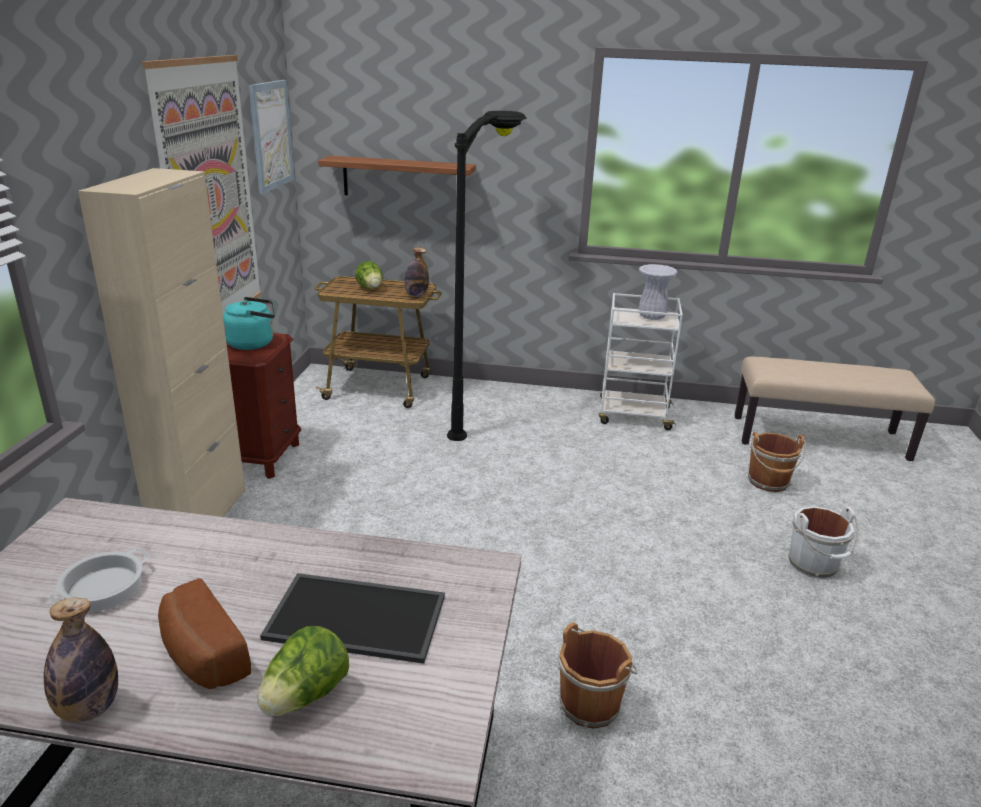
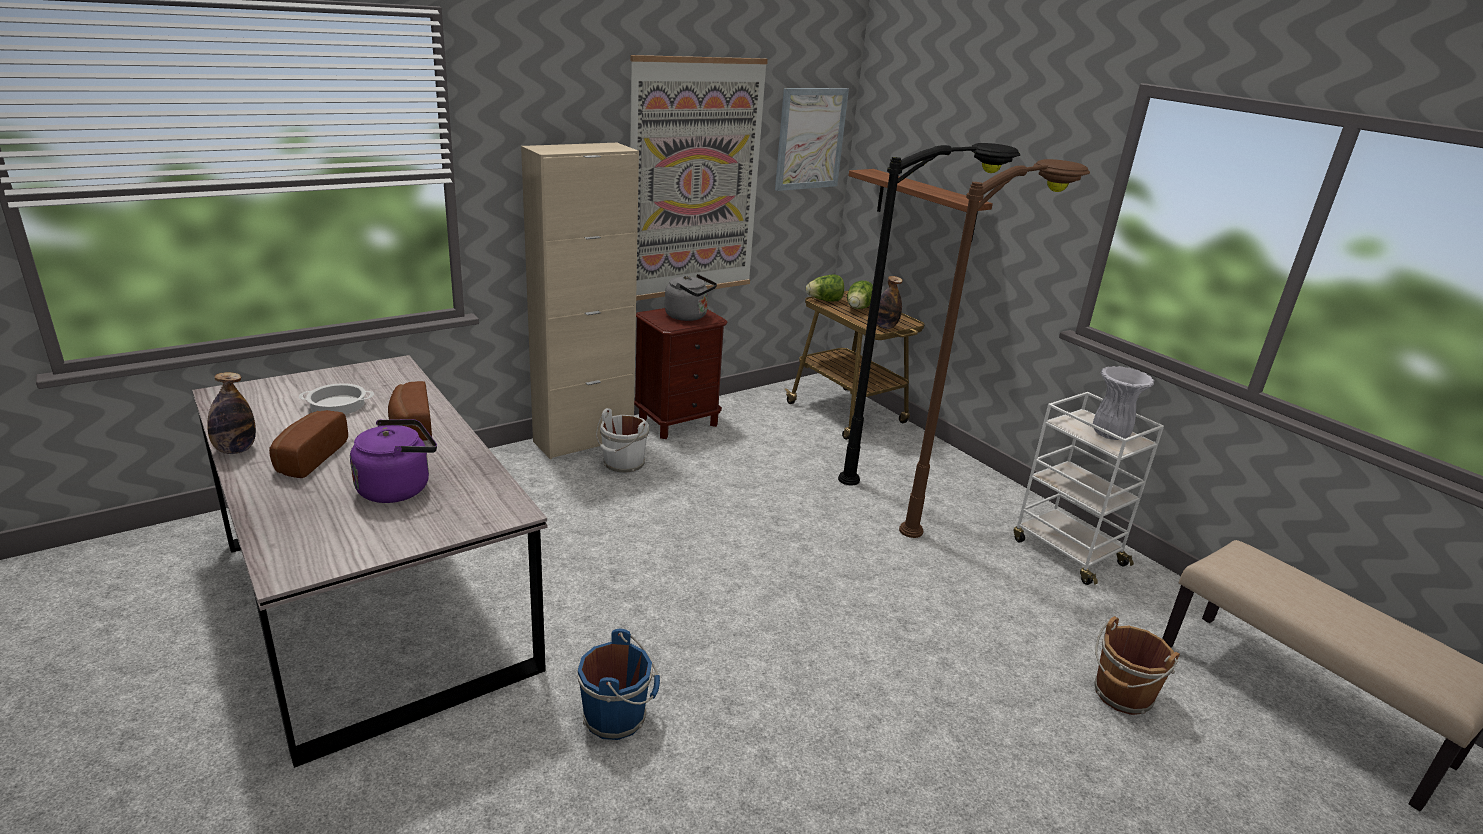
camera: 45 degrees right, 0 degrees up
turquoise kettle [223,297,275,350] -> grey kettle [665,274,717,321]
lettuce [257,626,349,716] -> lettuce moved to [806,274,844,302]
tray [260,573,445,664] -> purple kettle [350,419,437,503]
brown bucket [558,623,638,729] -> blue bucket [577,628,660,740]
white bucket [789,506,859,579] -> white bucket moved to [596,408,649,474]
none -> bread [388,381,432,441]
none -> brown floor lamp [899,159,1090,538]

